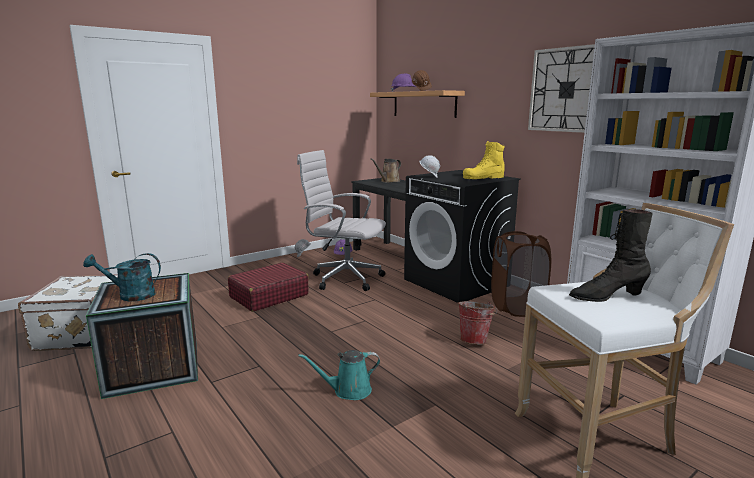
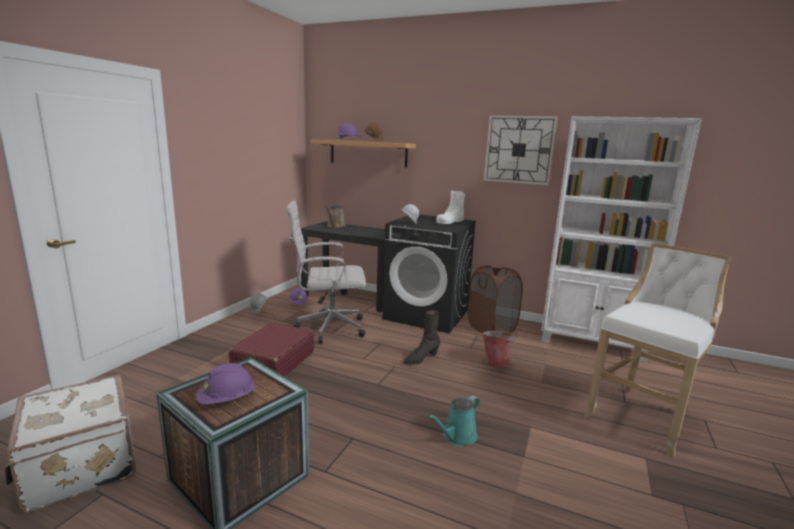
camera: 30 degrees left, 0 degrees up
turquoise watering can [83,253,161,301] -> purple hard hat [196,363,255,405]
yellow boot [463,141,505,179] -> white boot [436,190,465,224]
black boot [569,209,653,302] -> black boot moved to [403,310,440,365]

